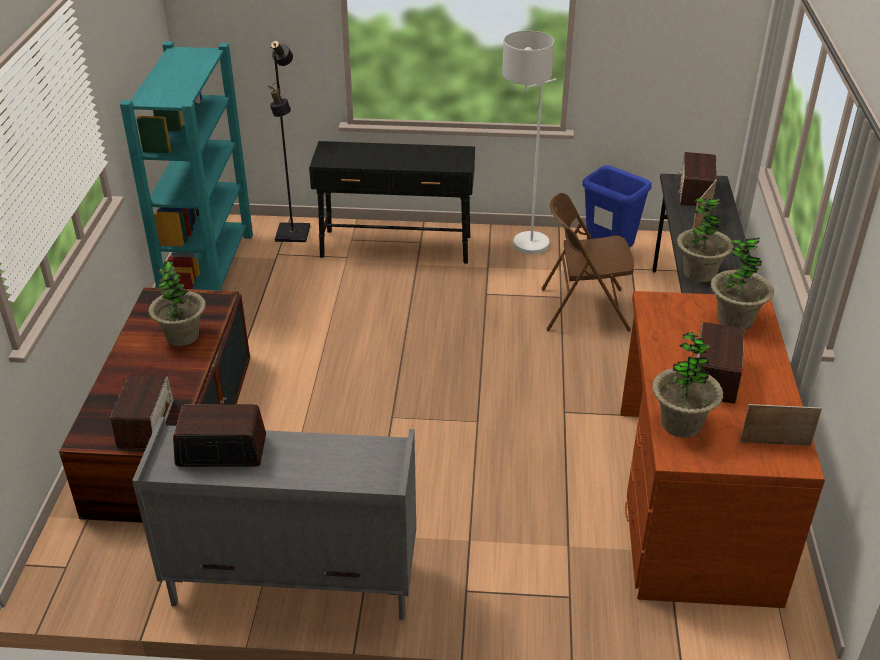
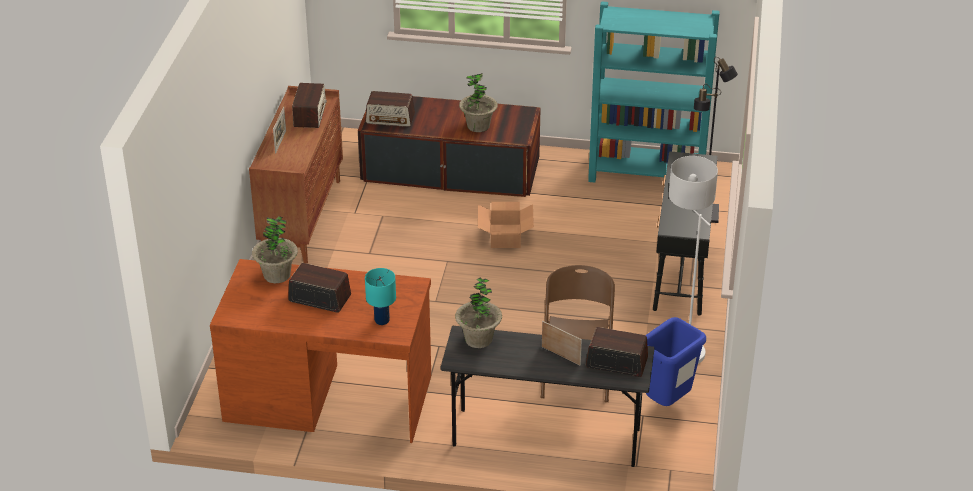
camera: 95 degrees right, 0 degrees up
grey cabinet [132,416,416,621] -> brown cabinet [249,86,343,264]
potted plant [711,237,774,330] -> turquoise table lamp [365,268,396,325]
picture frame [740,404,822,446] -> picture frame moved to [273,107,286,153]
none -> cardboard box [478,202,534,248]

